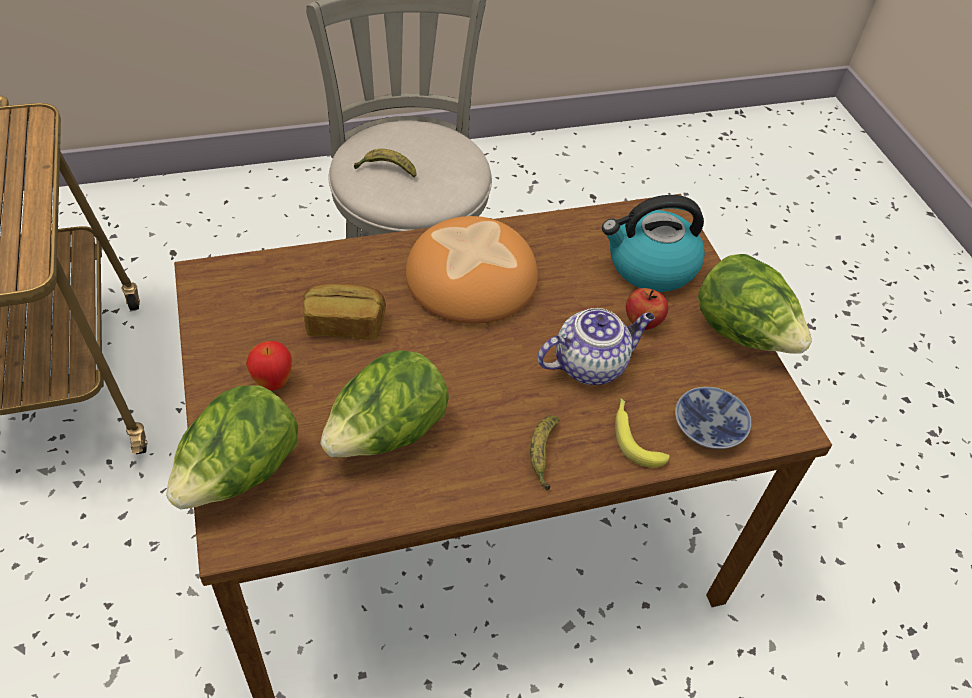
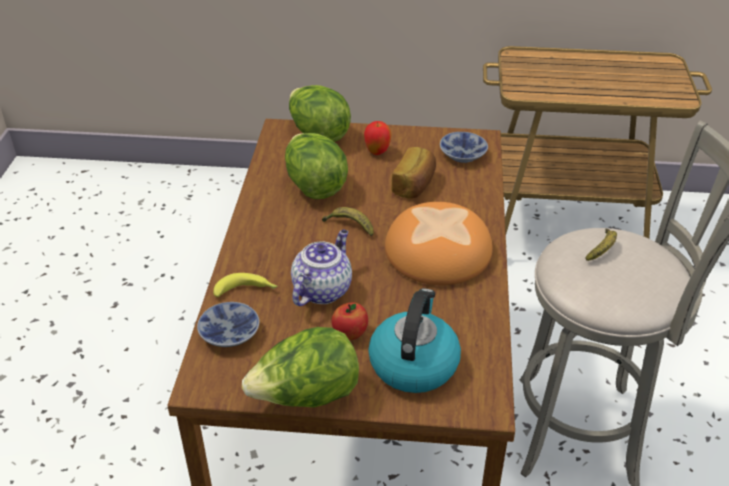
camera: 115 degrees right, 10 degrees down
banana [530,415,559,491] -> banana moved to [322,207,373,237]
teapot [537,308,655,385] -> teapot turned 150 degrees counterclockwise [291,230,352,306]
none -> bowl [440,132,488,163]

